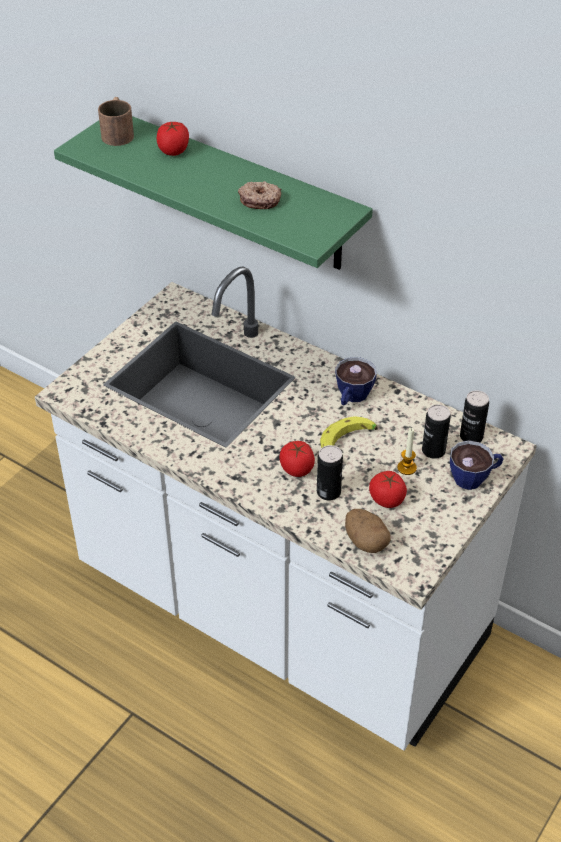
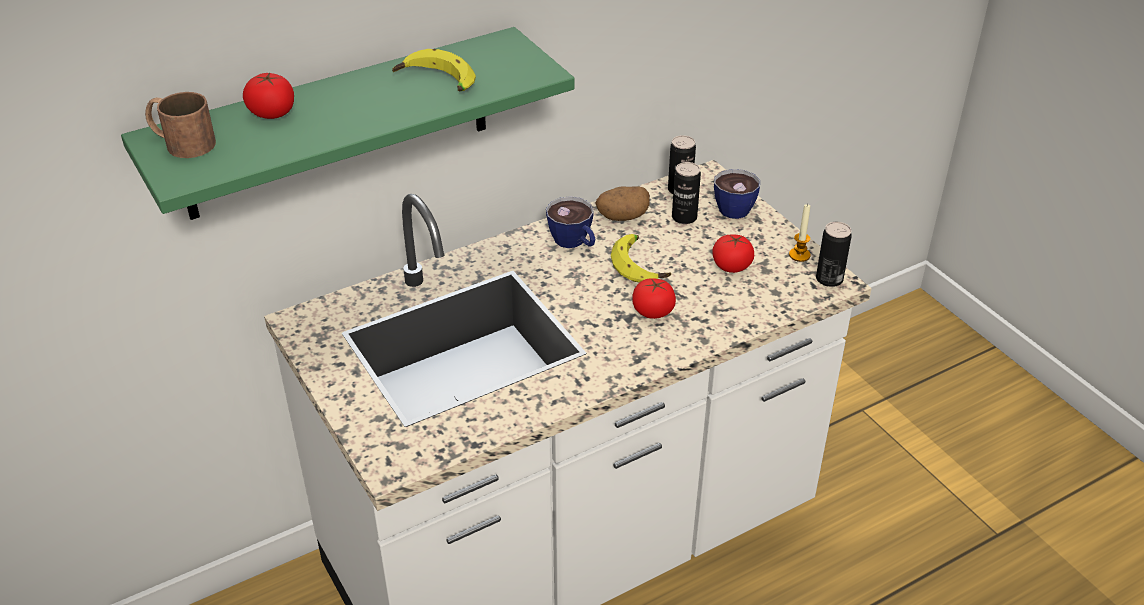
camera: 65 degrees left, 5 degrees down
donut [238,181,281,209] -> banana [392,49,476,92]
can [317,445,343,500] -> can moved to [816,222,852,287]
potato [345,509,391,553] -> potato moved to [595,186,650,221]
candle [397,428,417,475] -> candle moved to [789,204,811,262]

